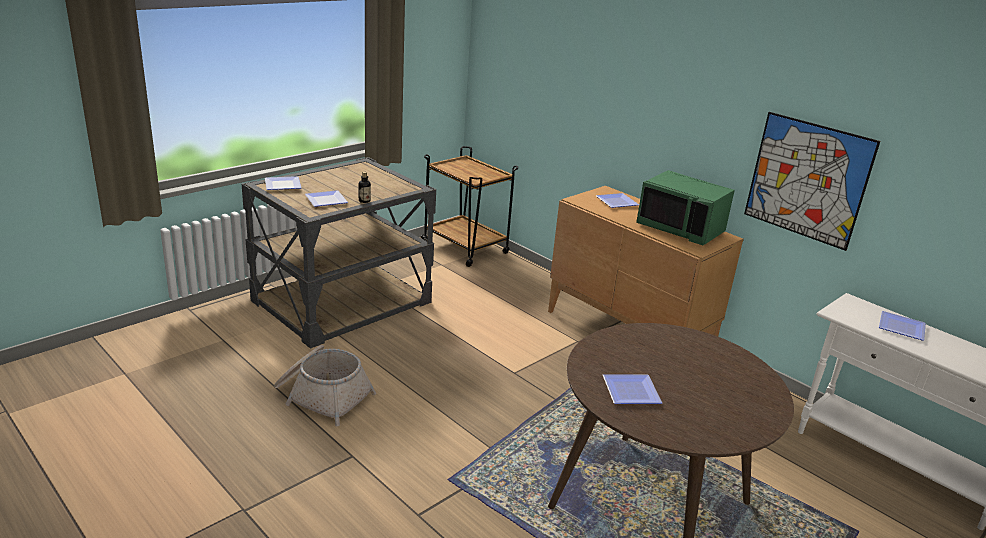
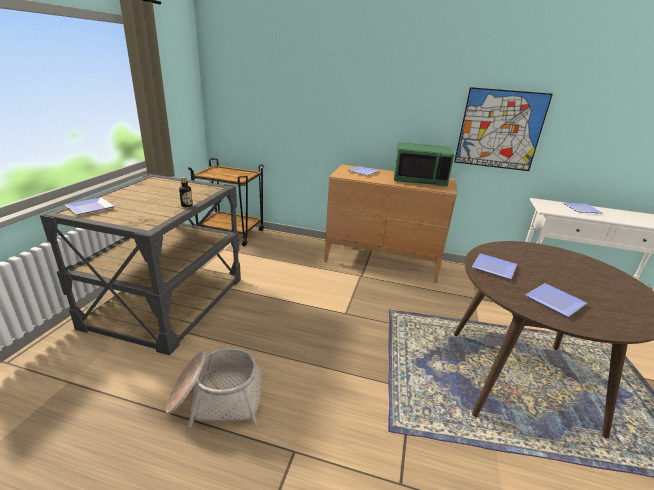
camera: 30 degrees left, 0 degrees up
plate [305,190,348,207] -> plate moved to [472,253,517,279]

